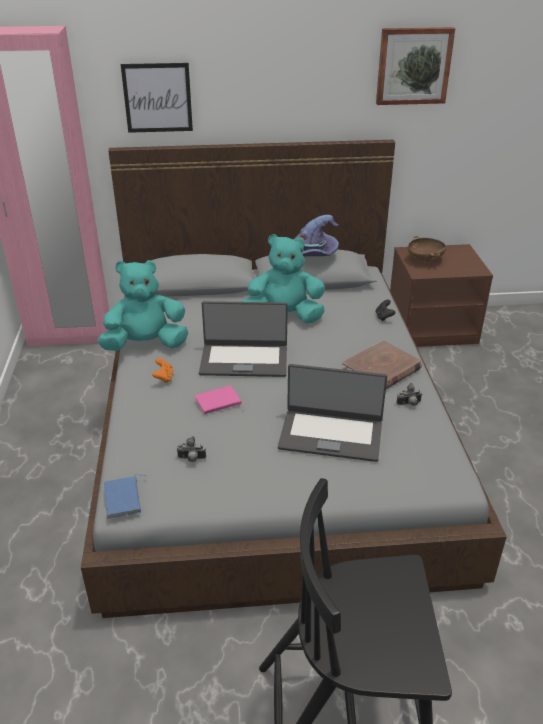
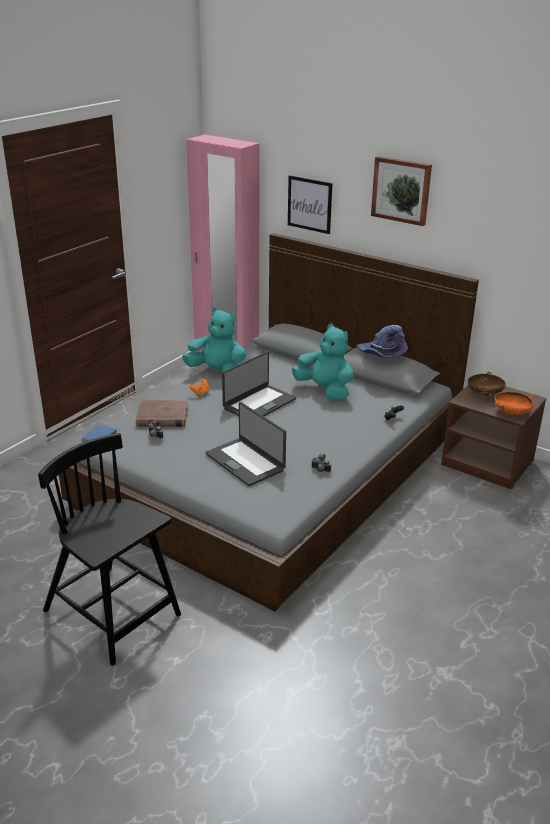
camera: 40 degrees right, 5 degrees down
pink book [195,385,245,414] -> none
laptop [199,301,288,377] -> laptop turned 90 degrees counterclockwise [222,351,296,416]
brown book [342,340,422,389] -> brown book moved to [136,400,188,427]
picture [376,27,455,105] -> picture moved to [371,156,432,226]
none -> orange bowl [494,392,533,415]

